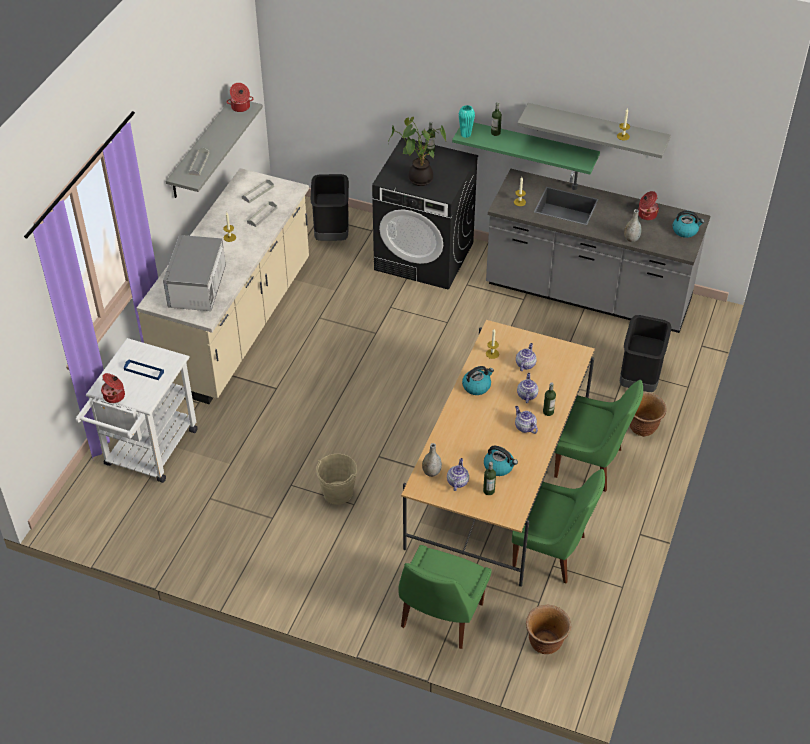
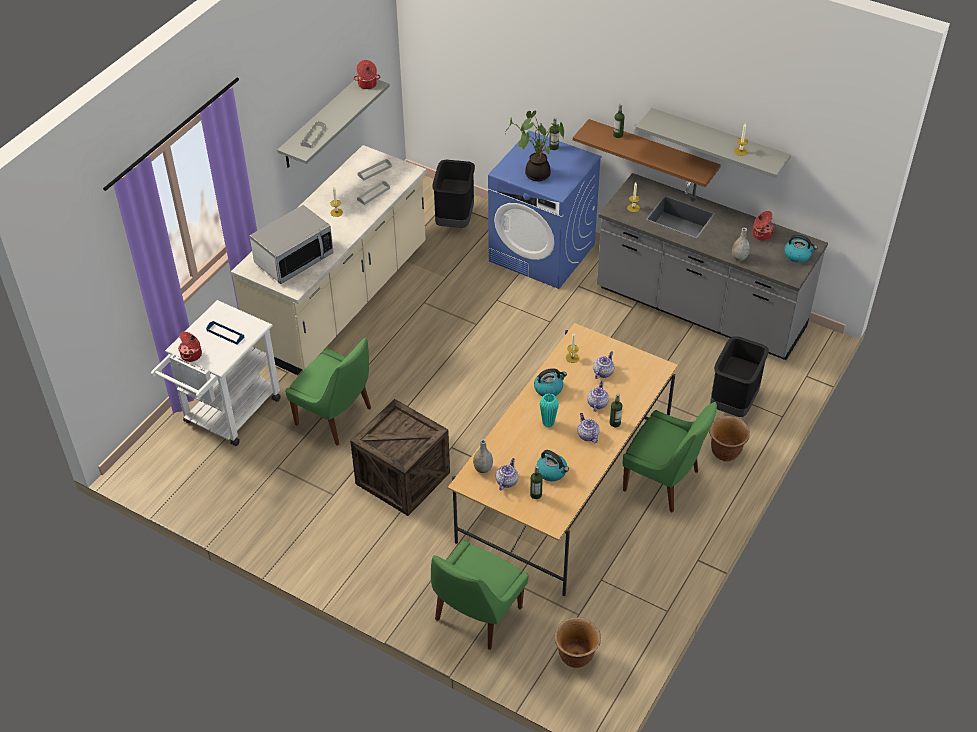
camera: 10 degrees right, 0 degrees up
microwave [163,235,226,311] -> microwave turned 150 degrees counterclockwise [250,205,334,284]
beige bucket [316,454,357,505] -> crate [350,399,450,516]
black washing machine [372,138,478,290] -> blue washing machine [488,131,602,289]
green shelf [452,122,600,174] -> brown shelf [573,119,721,187]
turquoise vase [459,105,475,138] -> turquoise vase moved to [540,394,559,428]
green chair [512,469,605,584] -> green chair moved to [285,338,371,445]

